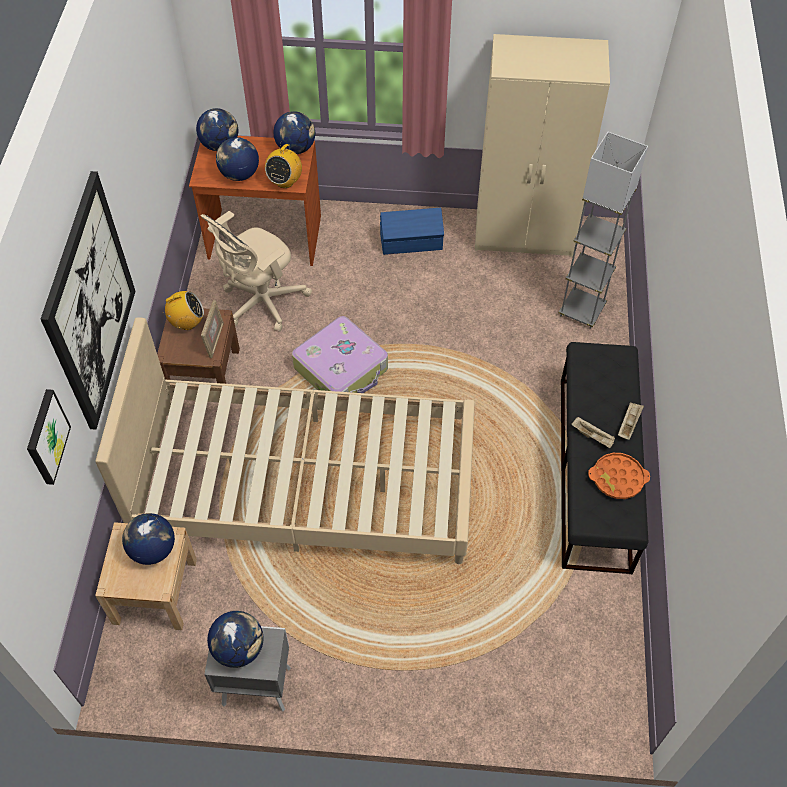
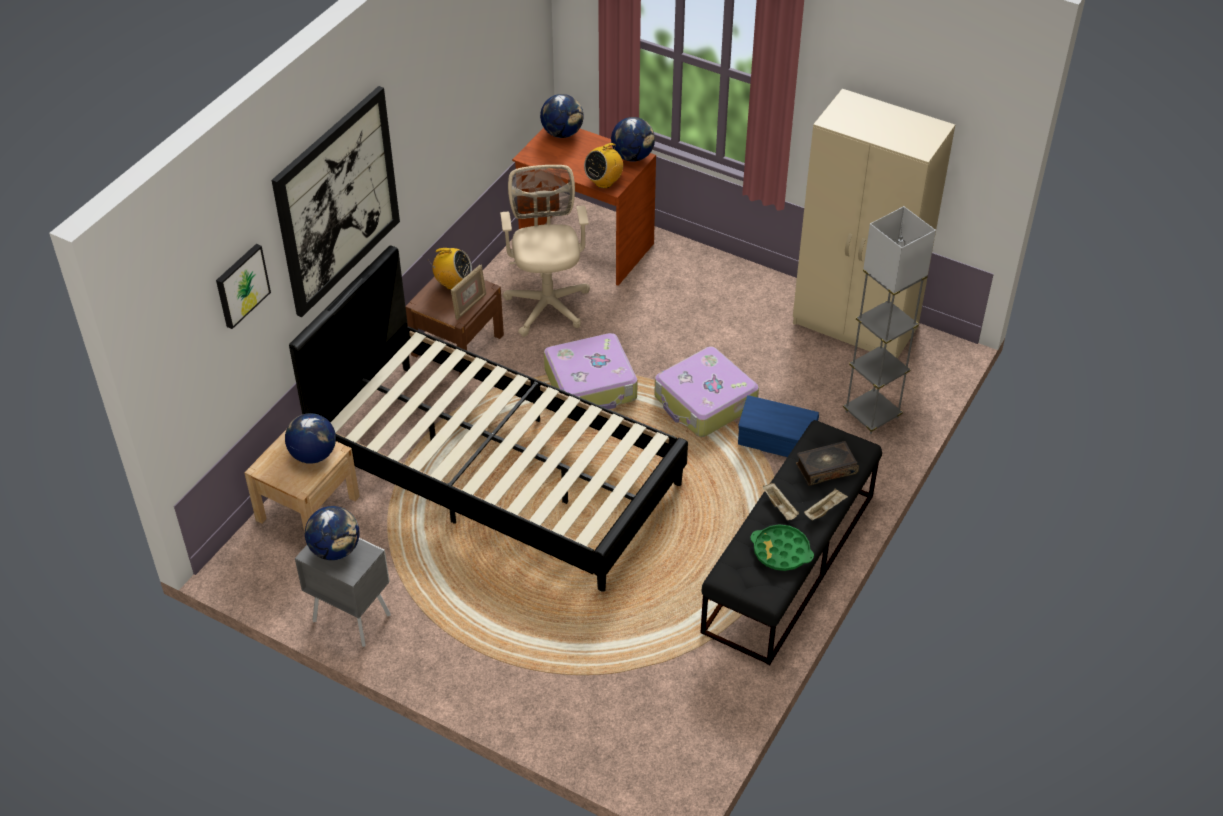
camera: 25 degrees right, 10 degrees down
beige bed [95,317,475,564] -> black bed [289,246,688,592]
beige office chair [200,211,312,332] -> beige office chair turned 105 degrees clockwise [500,165,590,337]
globe [216,137,259,181] -> none
blue storage box [380,208,444,255] -> blue storage box moved to [738,395,819,457]
orange tray [588,453,650,499] -> green tray [750,524,814,571]
none -> suitcase [654,347,759,437]
none -> book [796,441,859,486]

